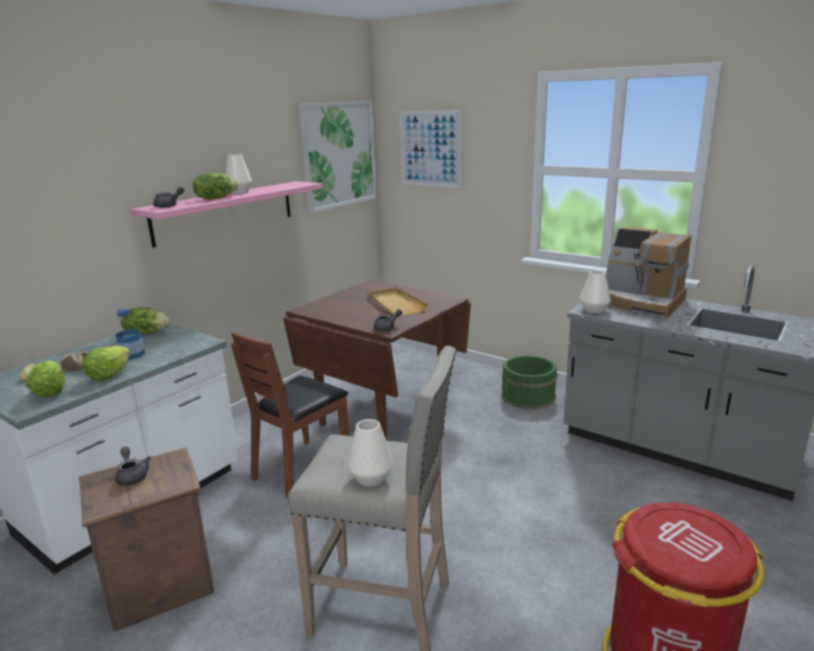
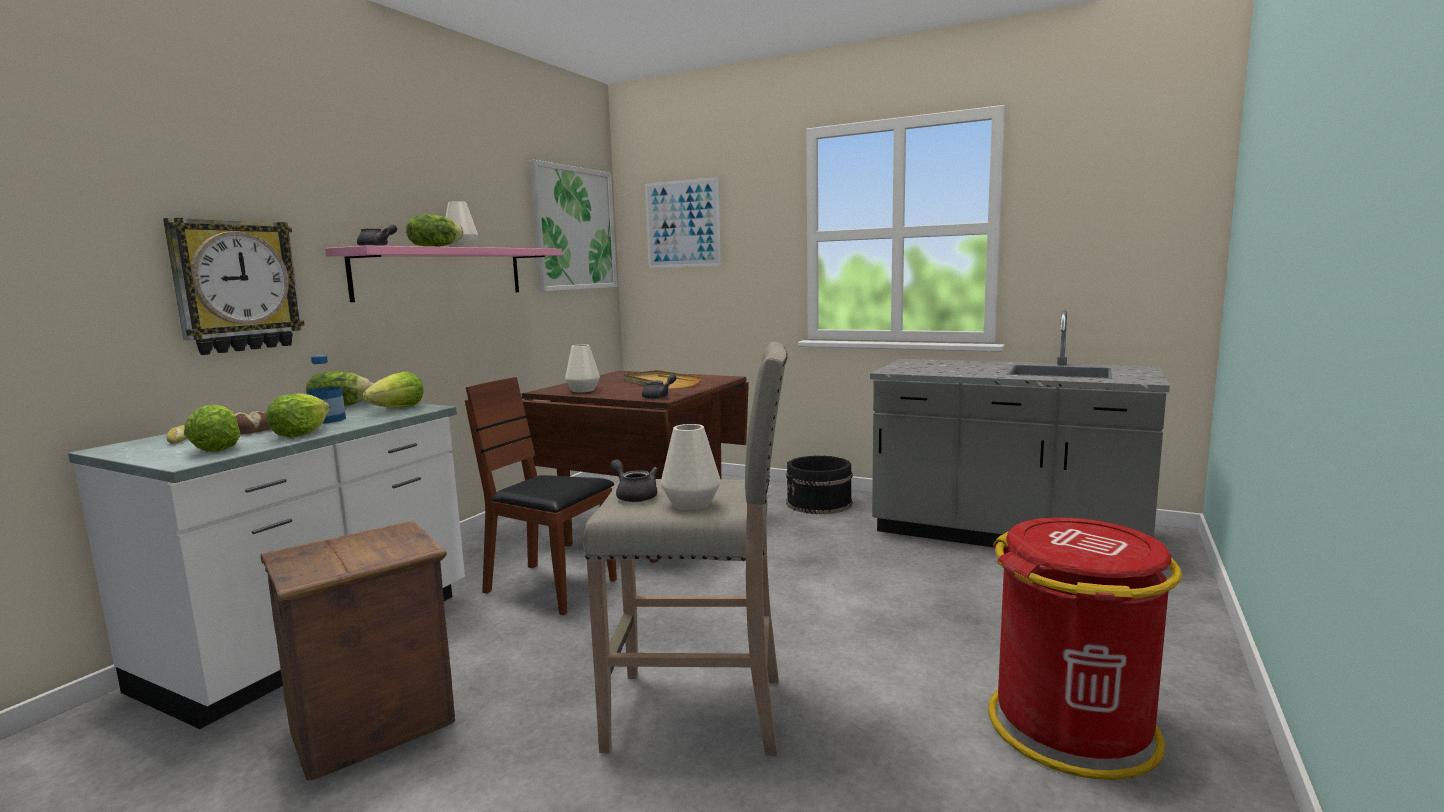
camera: 10 degrees left, 10 degrees down
grey teapot [115,447,151,486] -> grey teapot moved to [610,460,658,502]
brown chair [231,332,349,498] -> brown chair turned 90 degrees clockwise [465,377,617,615]
green bucket [501,355,558,409] -> black bucket [786,455,853,514]
white vase [580,271,611,313] -> white vase moved to [565,345,600,392]
coffee machine [606,227,691,318] -> none
none -> wall clock [163,218,305,355]
none -> lettuce [362,372,424,408]

